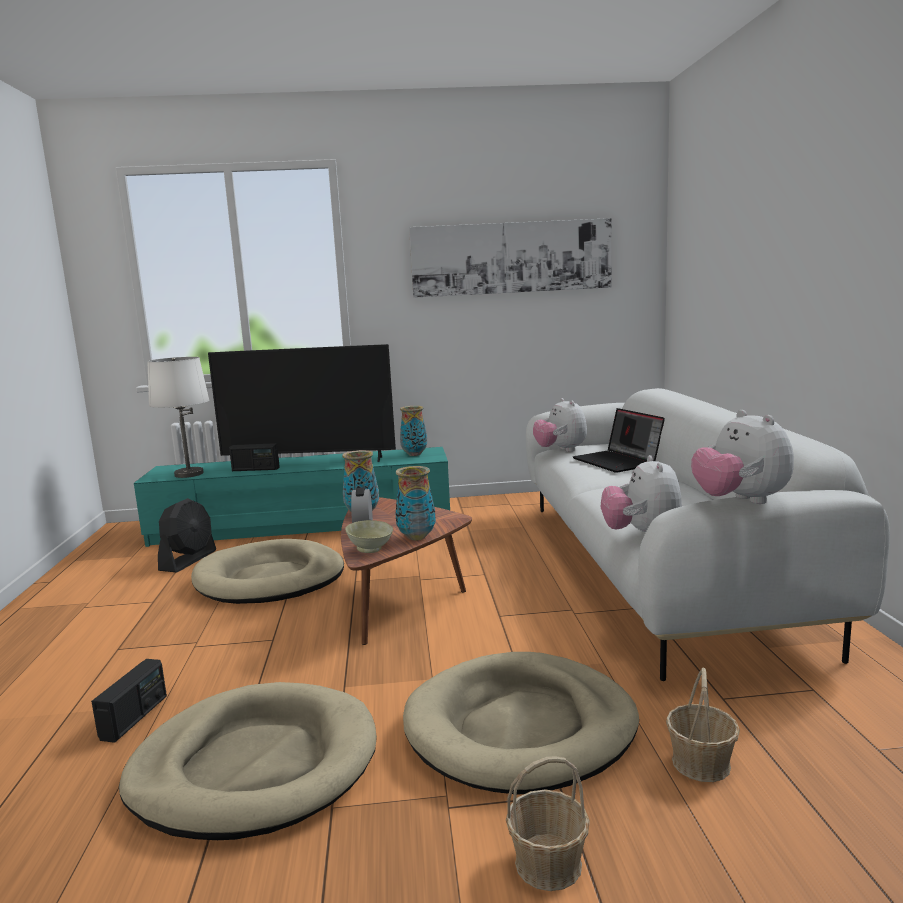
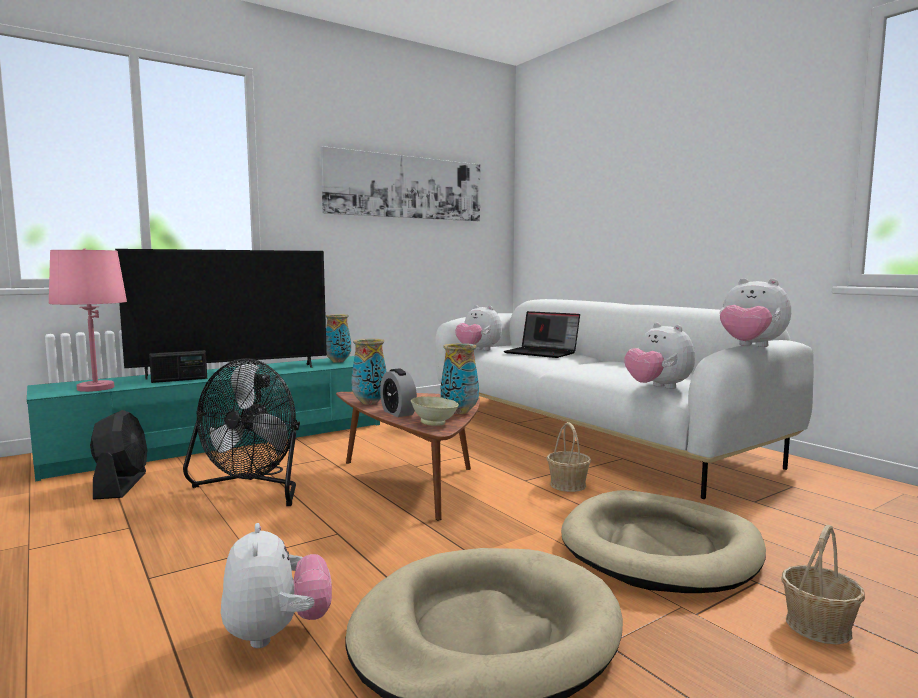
camera: 30 degrees left, 5 degrees down
radio [91,659,167,743] -> plush toy [221,523,332,648]
white table lamp [147,357,209,478] -> pink table lamp [48,248,127,392]
beige dog bed [191,539,344,604] -> black fan [183,358,300,506]
basket [666,667,740,782] -> basket moved to [547,422,591,492]

